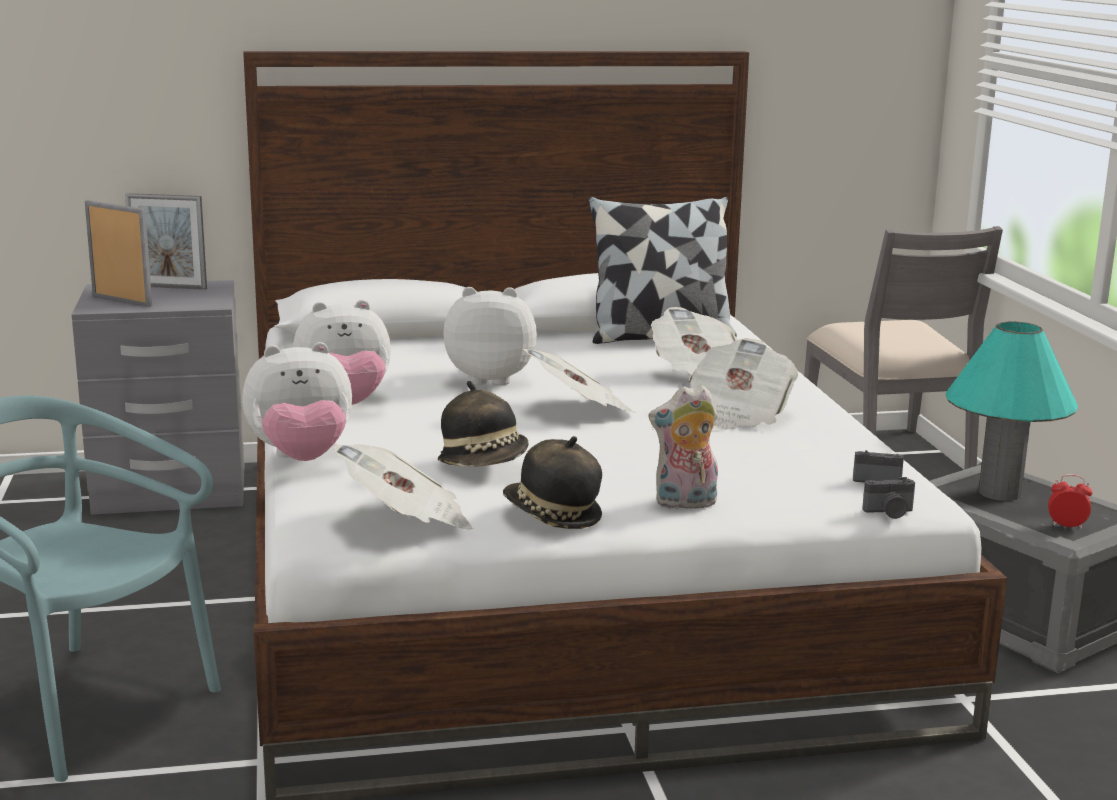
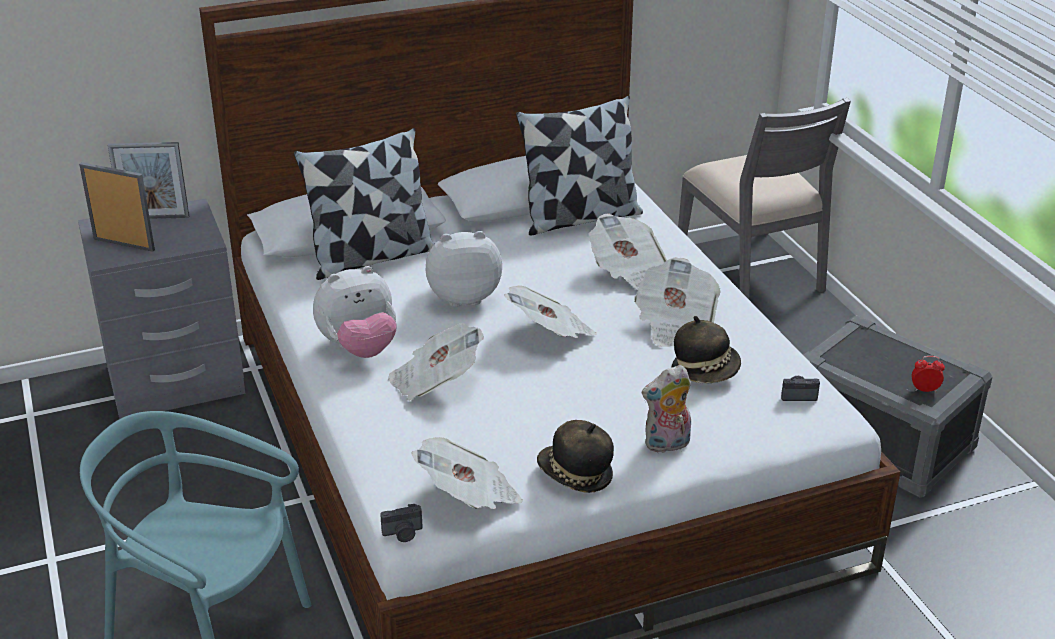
camera: 10 degrees left, 15 degrees up
plush toy [242,342,352,461] -> none
hat [438,381,529,467] -> hat moved to [672,316,741,383]
camera [862,477,915,519] -> camera moved to [380,504,423,542]
turquoise table lamp [945,321,1078,501] -> none
none -> pillow [294,128,435,280]
none -> newspaper [388,323,484,401]

